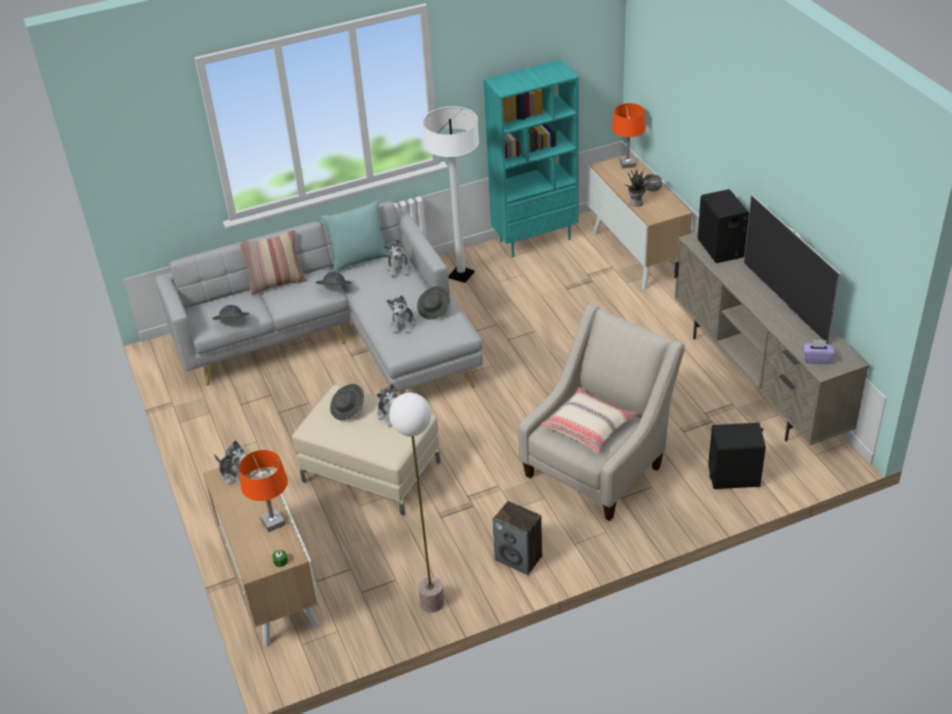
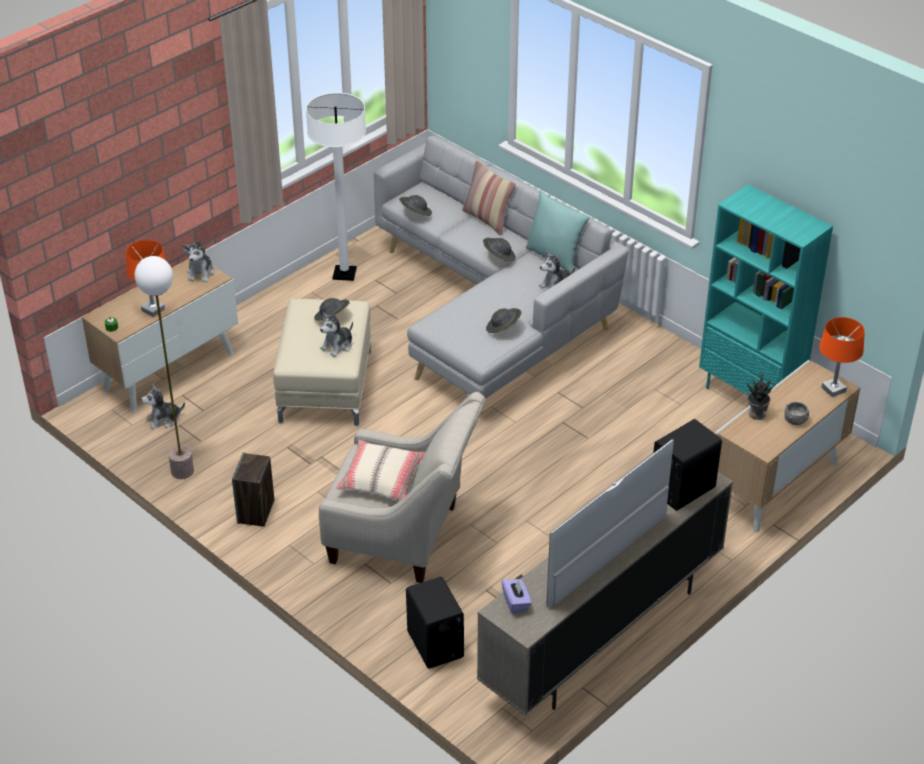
camera: 65 degrees right, 0 degrees up
plush toy [387,295,416,334] -> plush toy moved to [141,384,185,429]
white floor lamp [423,107,479,283] -> white floor lamp moved to [306,93,366,281]

